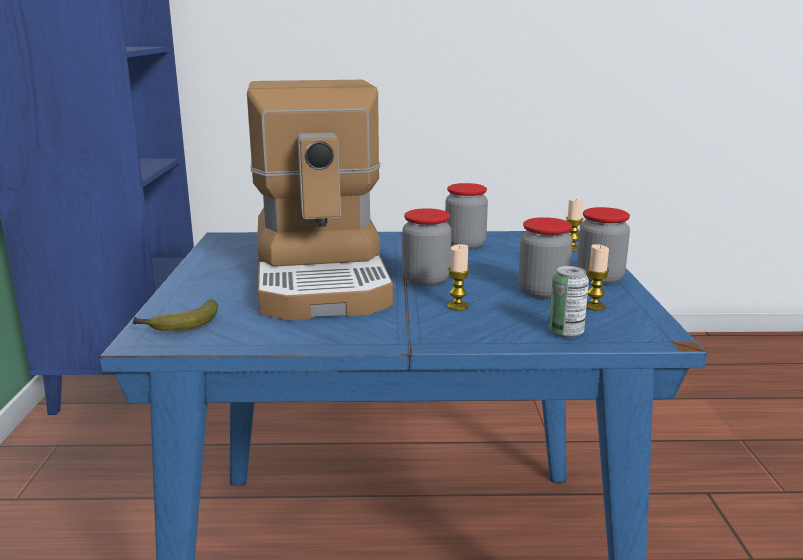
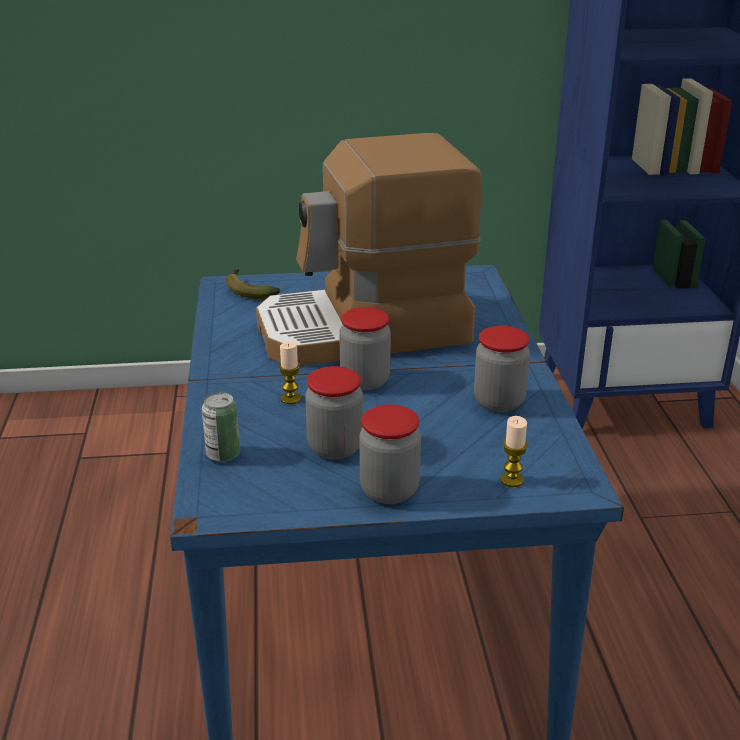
camera: 85 degrees right, 10 degrees up
candle [586,244,609,311] -> none

